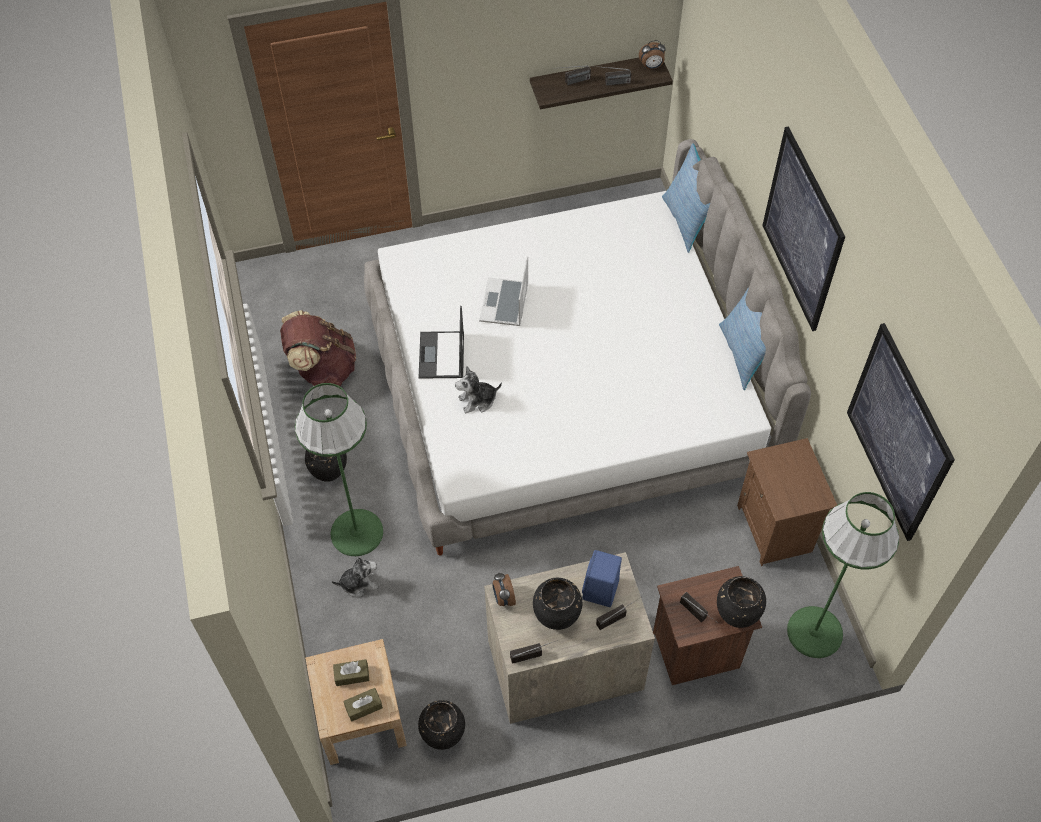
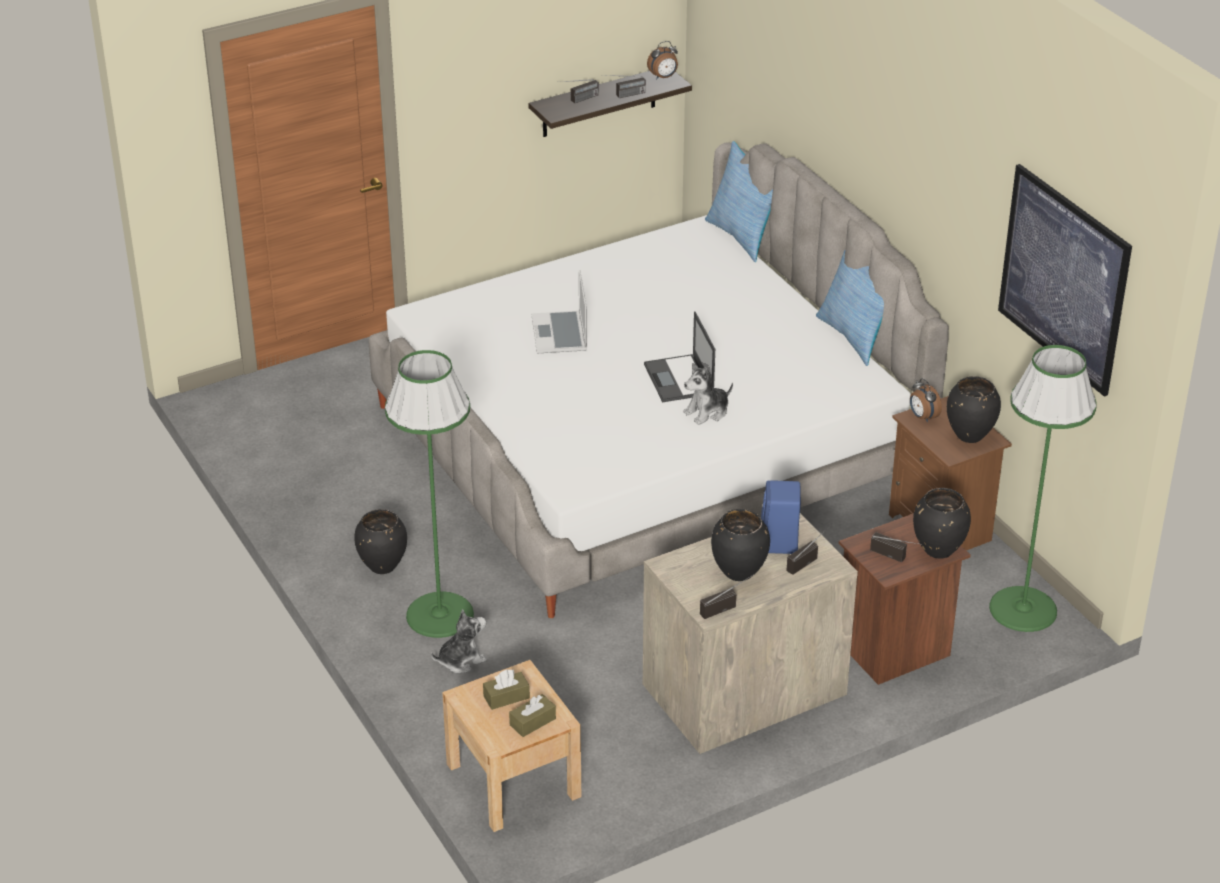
camera: 15 degrees left, 20 degrees down
brown backpack [280,310,356,386] -> none
laptop [418,305,464,379] -> laptop moved to [644,311,715,402]
black vase [418,700,465,750] -> black vase moved to [947,376,1001,443]
plush toy [455,366,502,414] -> plush toy moved to [683,363,733,425]
alarm clock [492,572,516,606] -> alarm clock moved to [910,378,942,422]
picture [762,126,845,331] -> none

